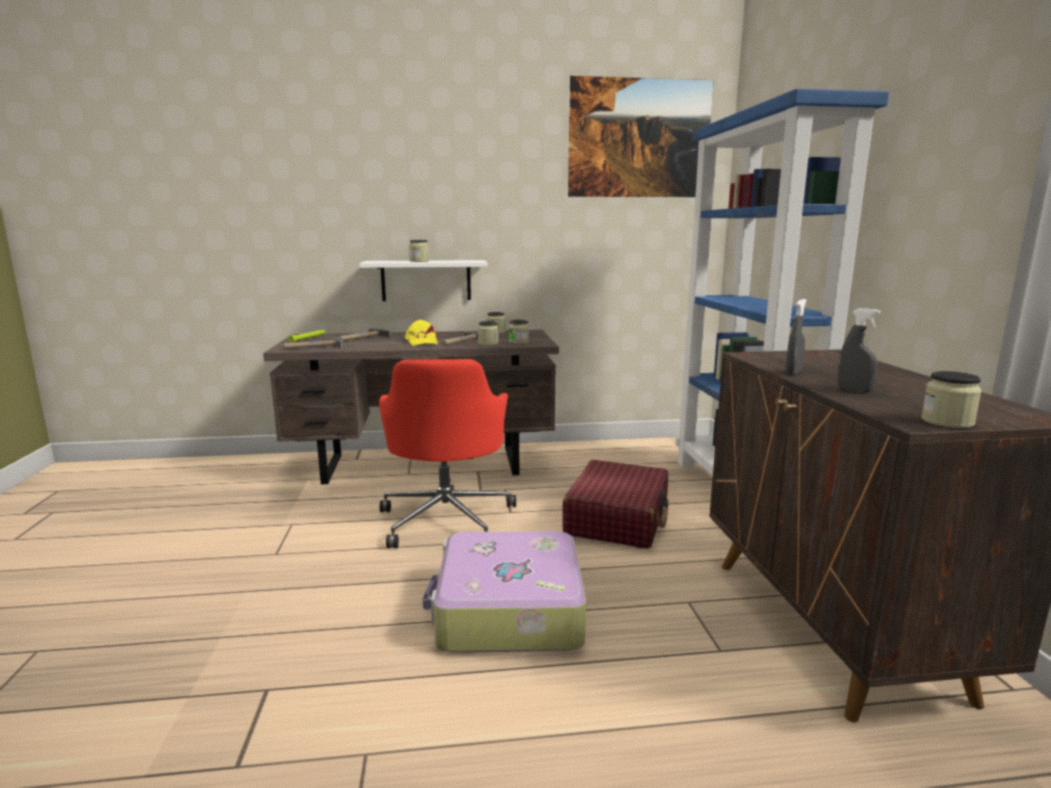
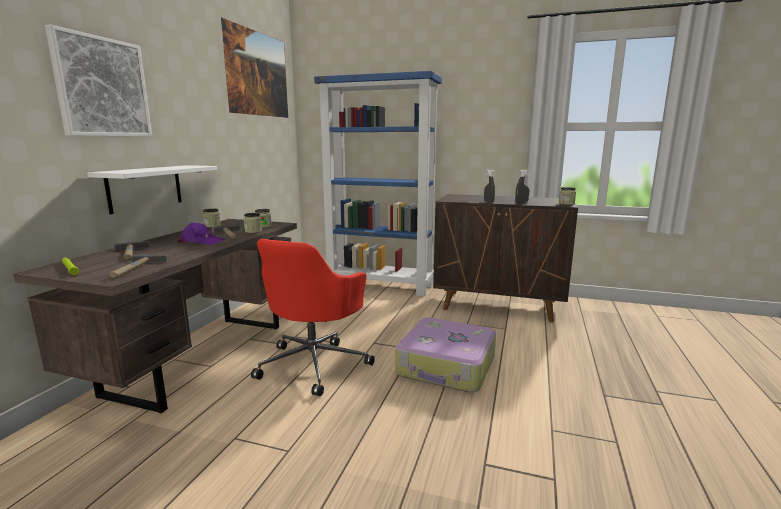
camera: 65 degrees left, 0 degrees up
red office chair [379,359,516,548] -> red office chair turned 90 degrees clockwise [251,239,375,396]
yellow cap [405,320,438,346] -> purple cap [178,222,225,245]
jar [409,240,429,262] -> none
red suitcase [562,460,669,549] -> none
none -> picture [45,24,152,137]

